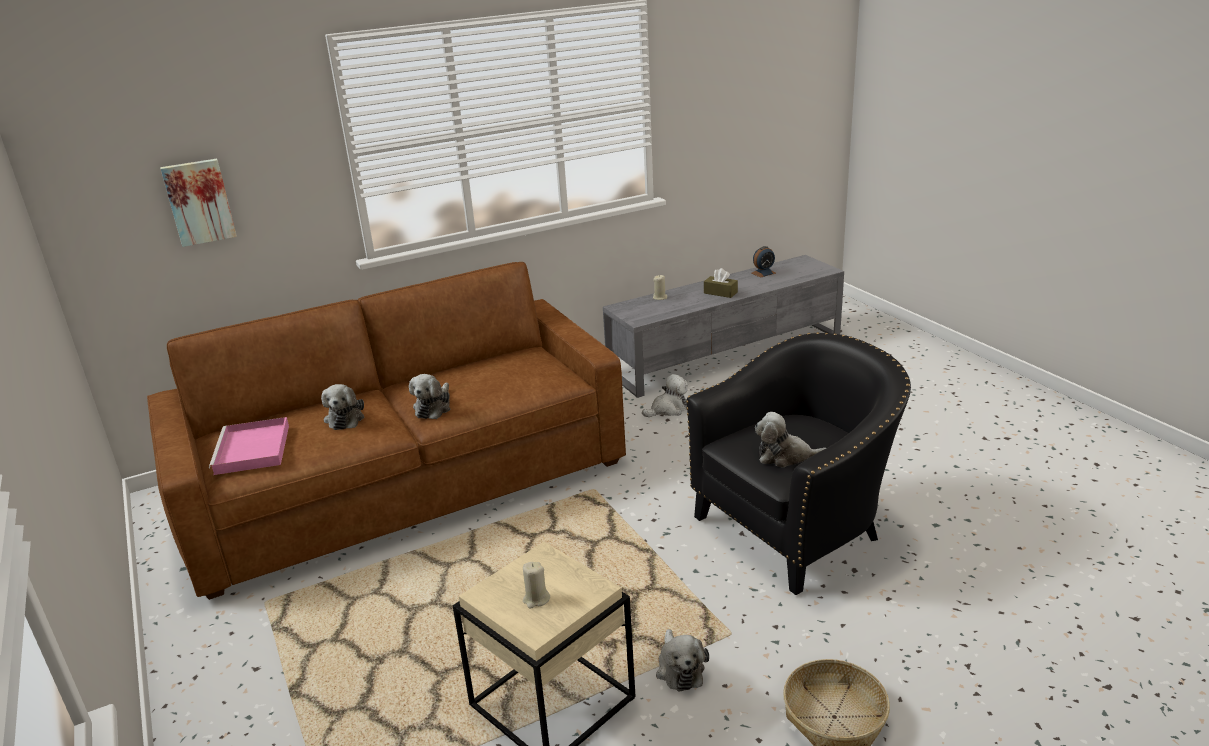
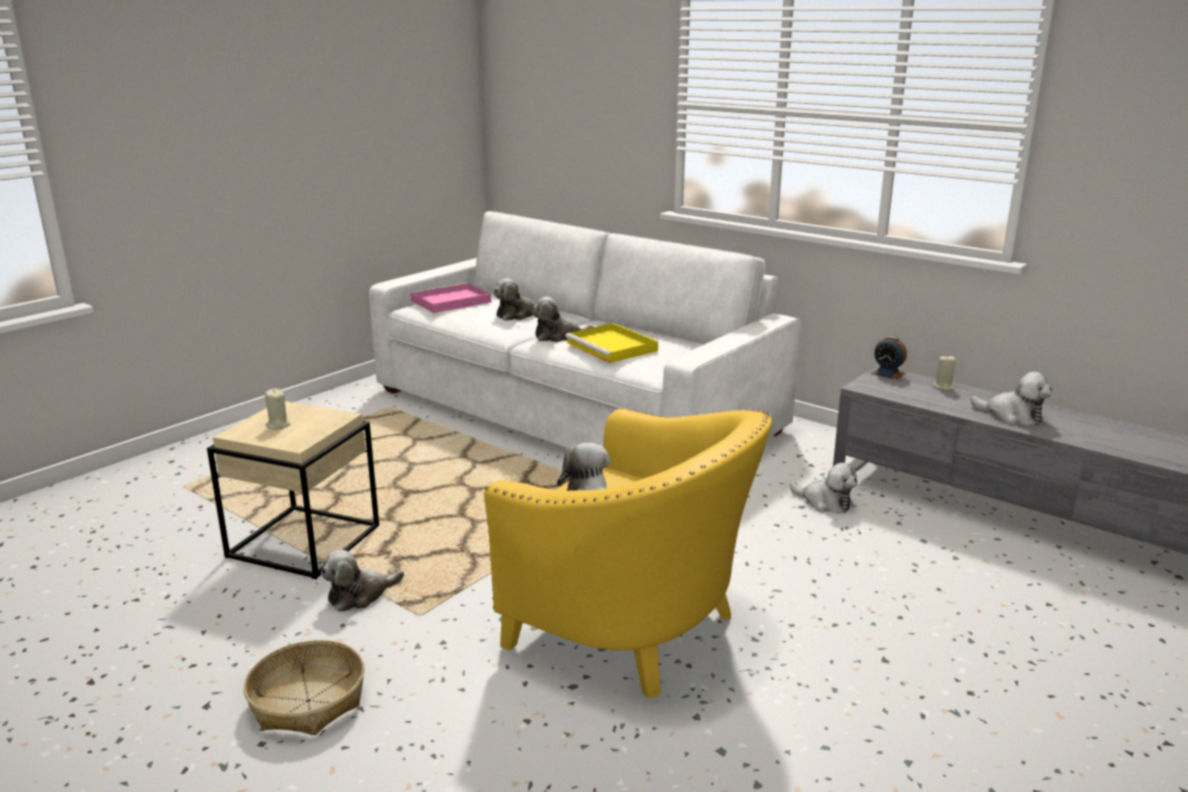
camera: 65 degrees right, 5 degrees down
brown sofa [147,262,626,600] -> white sofa [369,211,801,449]
picture [160,159,237,247] -> none
black armchair [686,332,911,595] -> yellow armchair [484,408,772,698]
brown tissue box [704,268,738,298] -> plush toy [971,372,1052,426]
alarm clock [752,246,776,278] -> alarm clock moved to [871,336,907,380]
none -> yellow tray [565,323,658,363]

